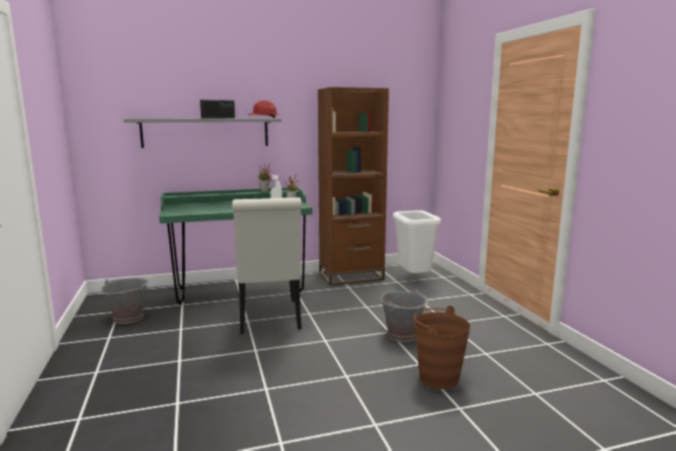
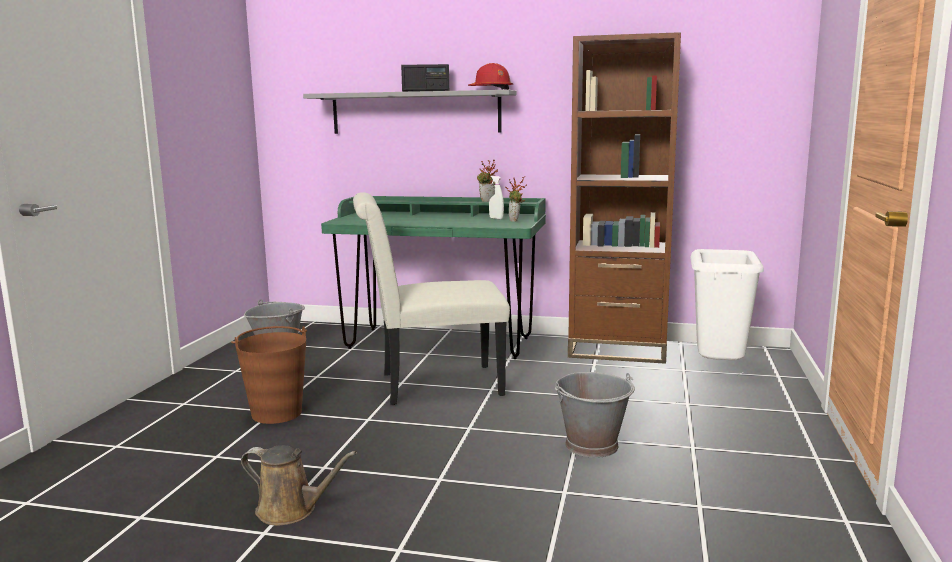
camera: 30 degrees right, 0 degrees up
white chair [232,197,302,334] -> white chair turned 60 degrees clockwise [353,192,510,405]
brown bucket [414,306,470,389] -> brown bucket moved to [231,326,307,424]
none -> brown watering can [241,445,357,525]

